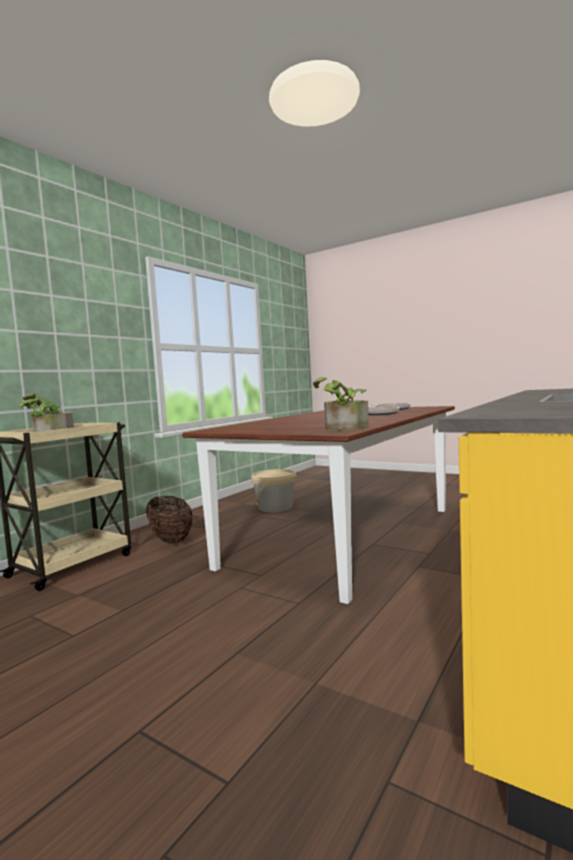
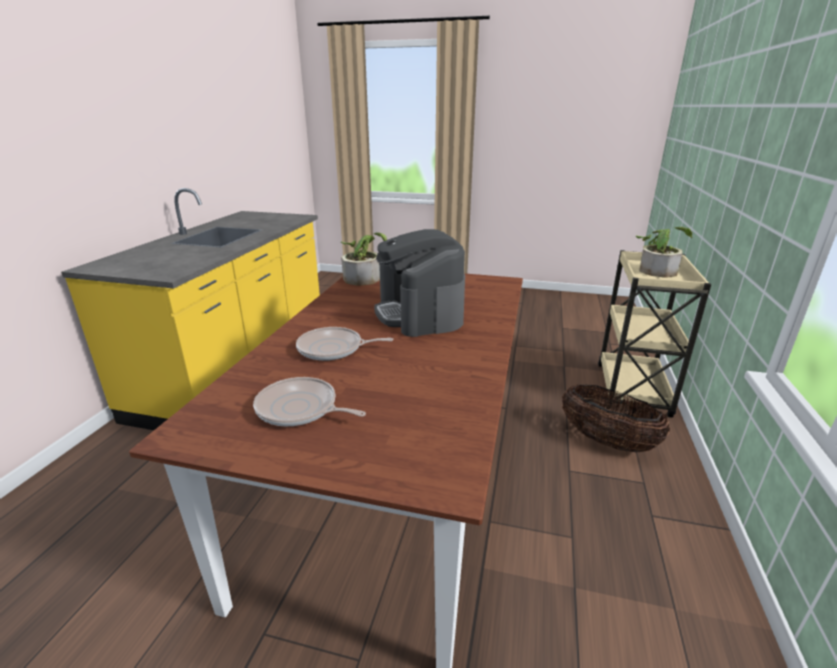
camera: 160 degrees right, 20 degrees up
beige bucket [251,469,296,513] -> none
none -> coffee machine [374,229,465,337]

